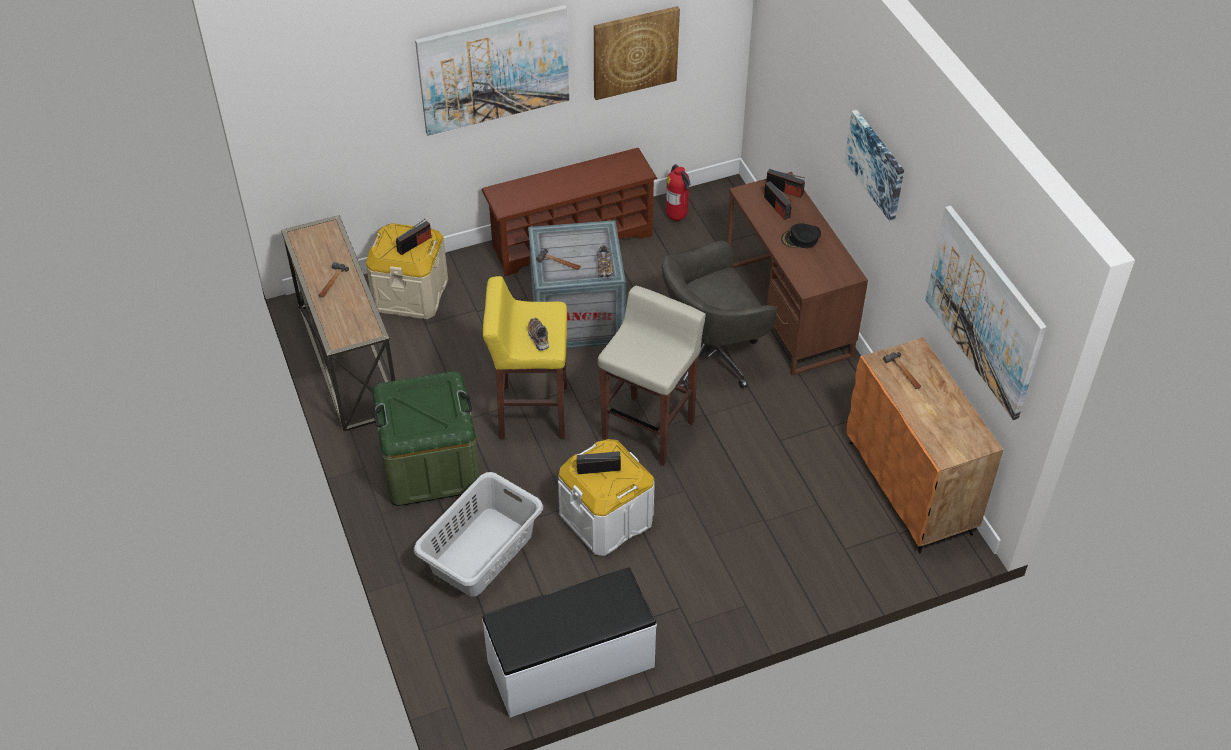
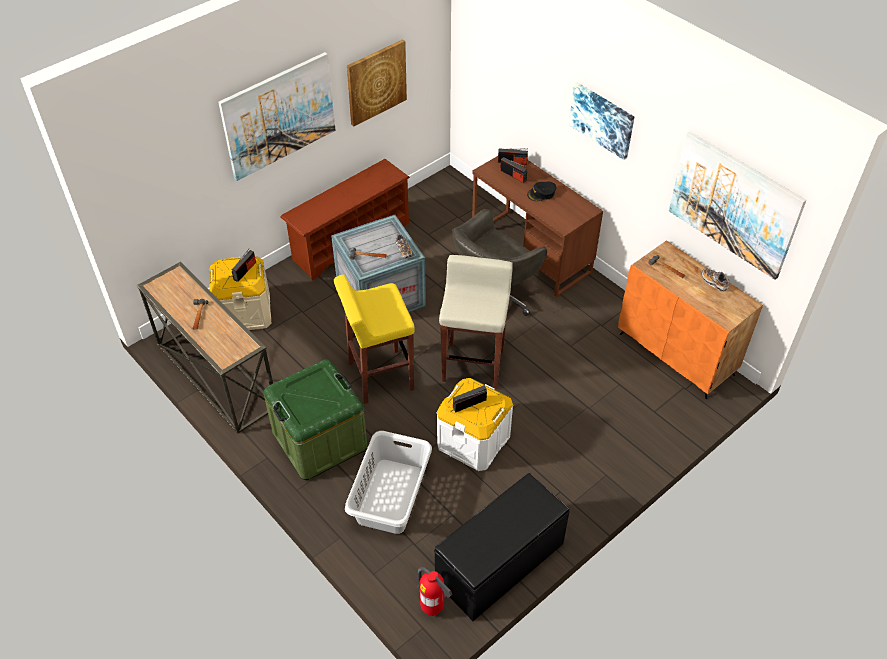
camera: 20 degrees left, 0 degrees up
white bench [482,568,657,718] -> black bench [434,473,570,621]
shoe [528,318,549,351] -> shoe moved to [701,268,730,292]
fire extinguisher [666,164,691,221] -> fire extinguisher moved to [417,567,452,616]

